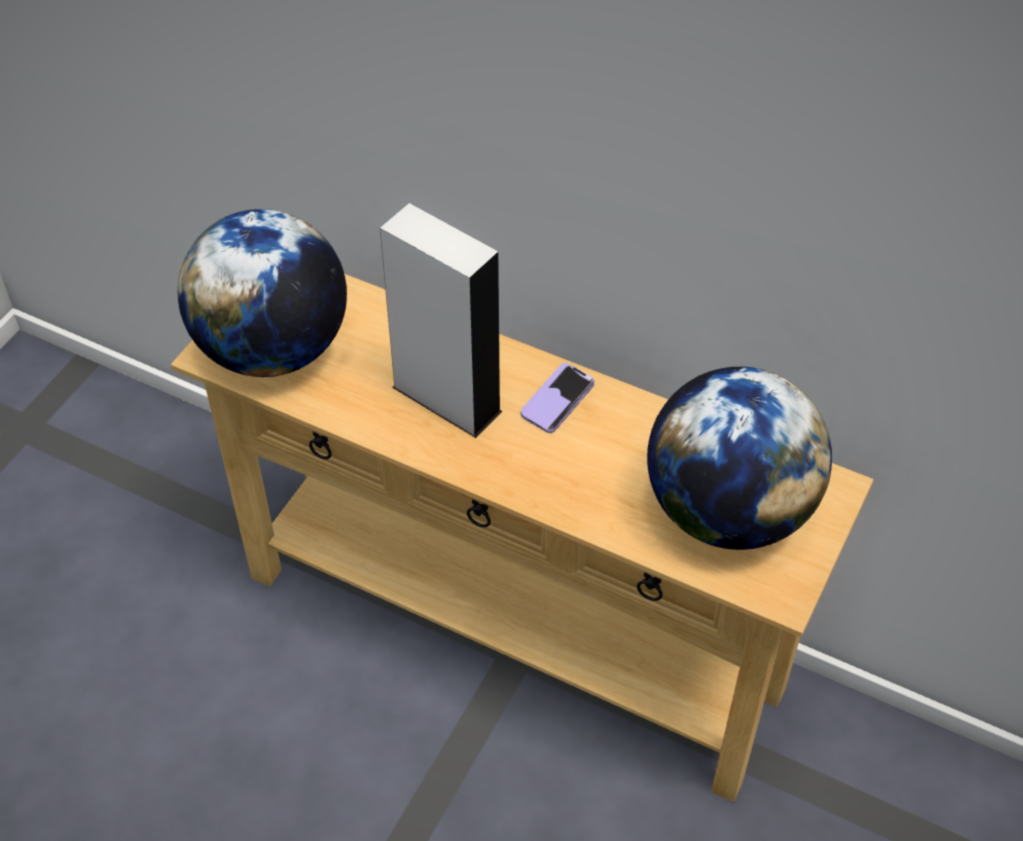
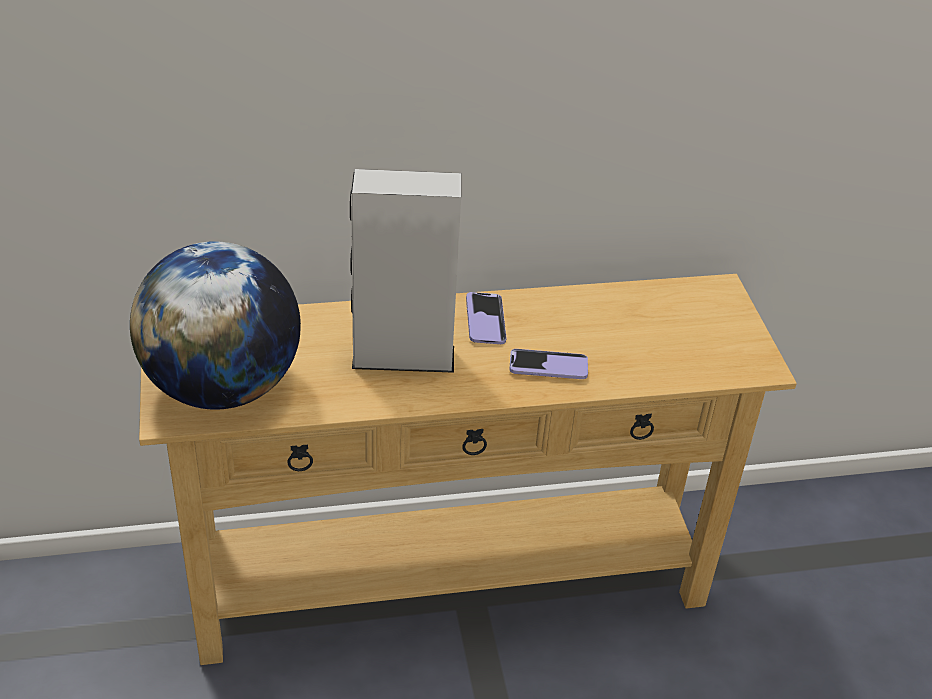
camera: 40 degrees left, 10 degrees down
globe [647,367,832,550] -> none
none -> phone [509,349,588,379]

